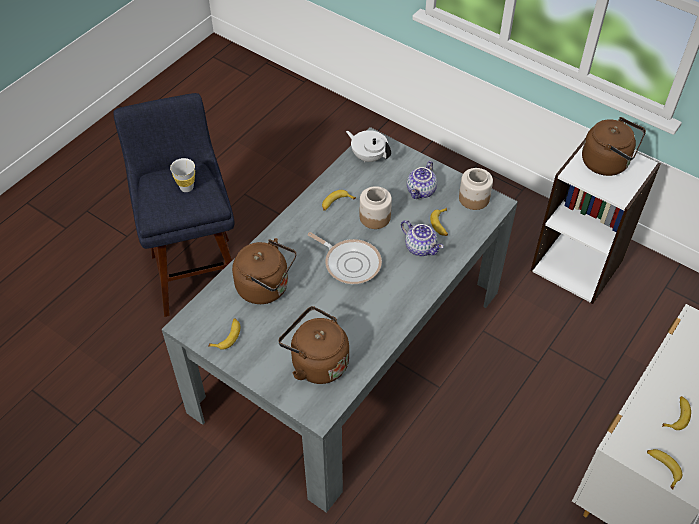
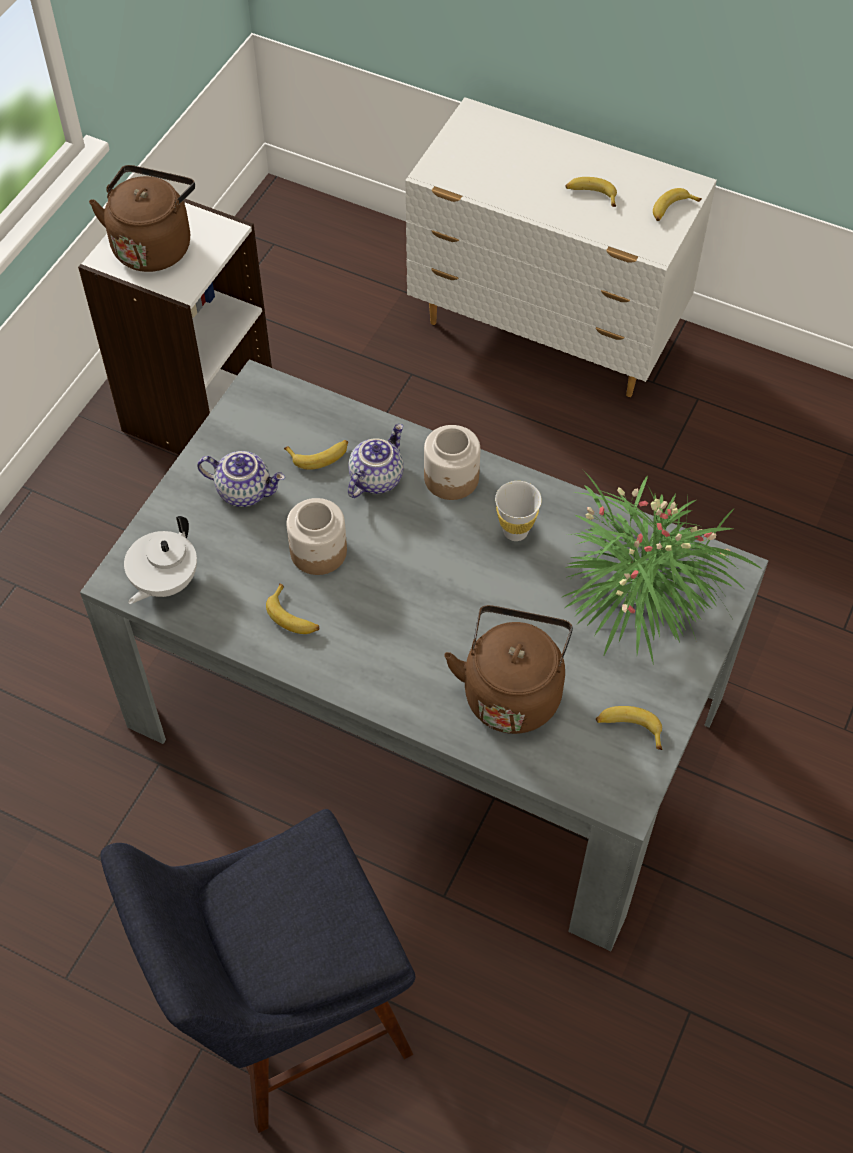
camera: 100 degrees left, 5 degrees up
white cup [170,158,195,192] -> white cup moved to [495,481,542,541]
brown kettle [278,306,349,384] -> potted plant [562,470,762,665]
frying pan [308,232,382,284] -> none
jar [459,168,493,210] -> jar moved to [424,425,480,500]

